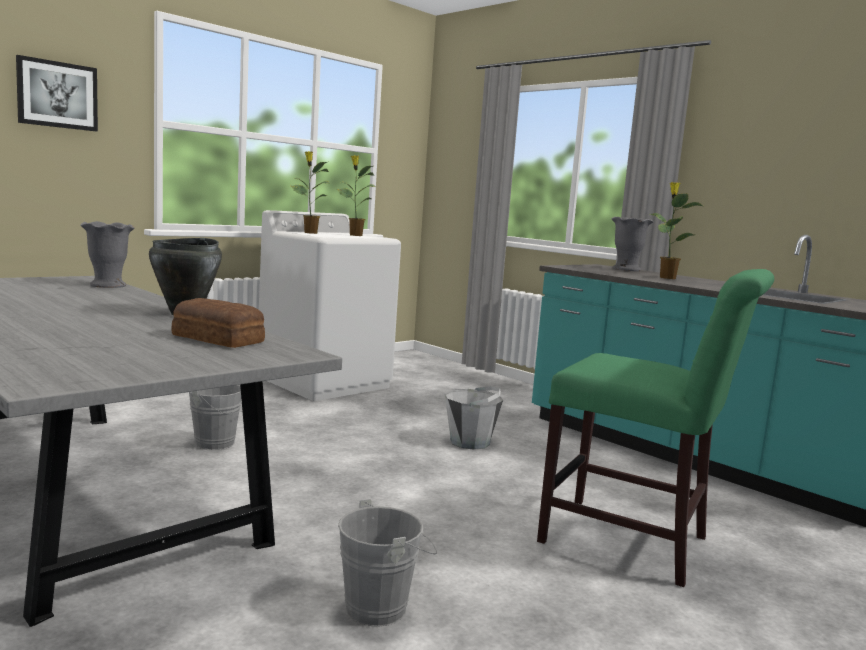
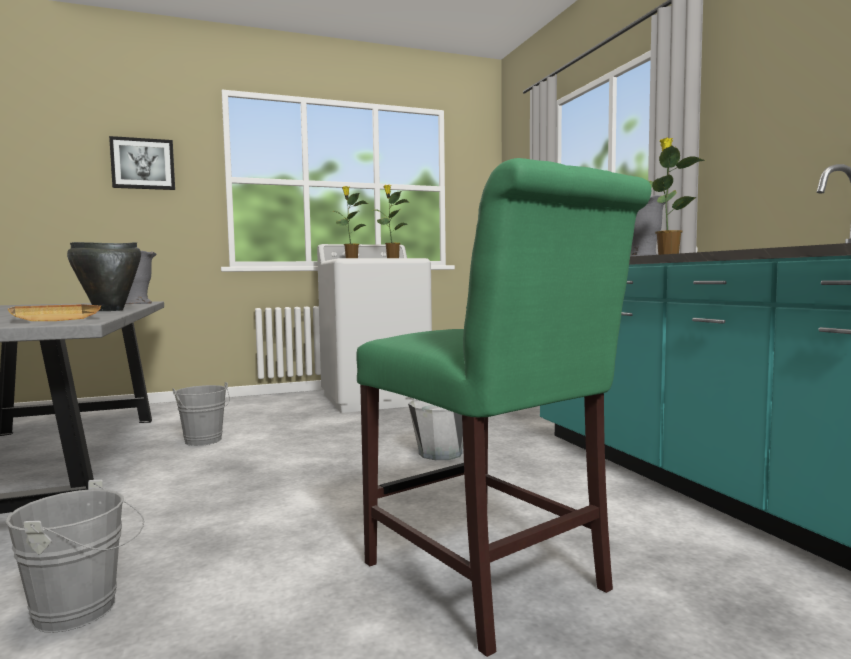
camera: 25 degrees right, 5 degrees down
bread [172,298,265,348] -> beige tray [8,304,101,321]

